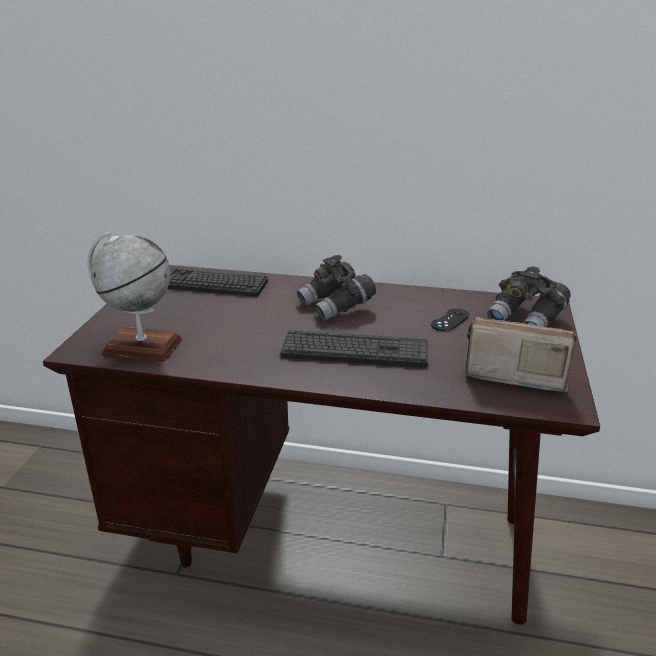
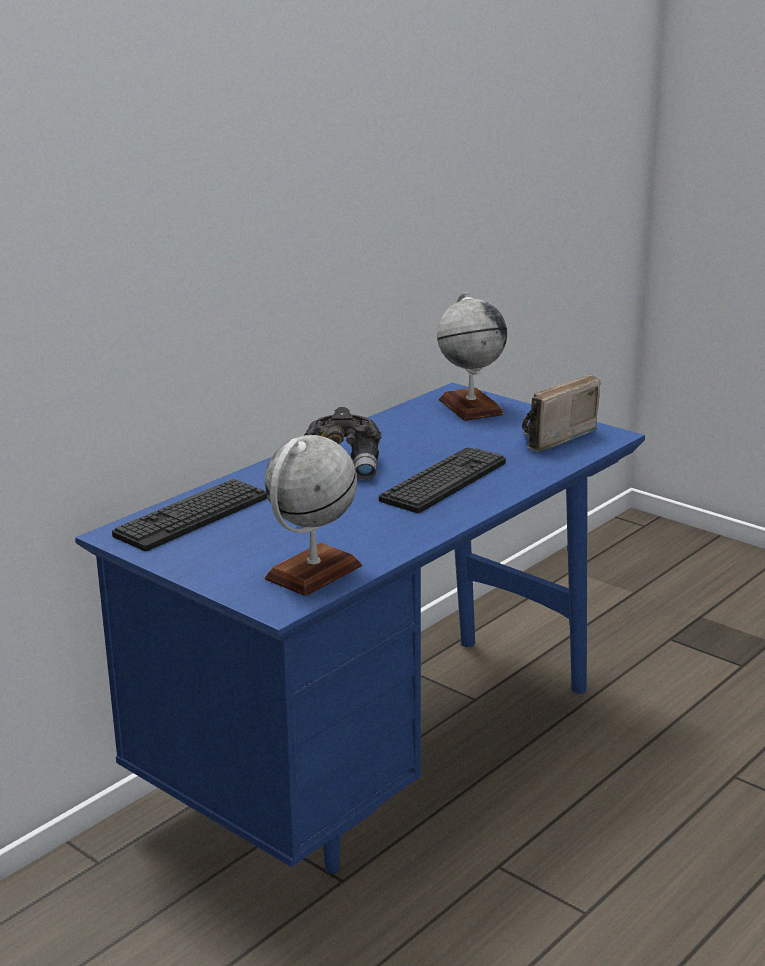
camera: 60 degrees left, 5 degrees down
brown desk [43,265,600,625] -> blue desk [75,383,645,874]
black game controller [431,309,470,331] -> none
grey binoculars [487,266,571,327] -> globe [437,292,507,421]

